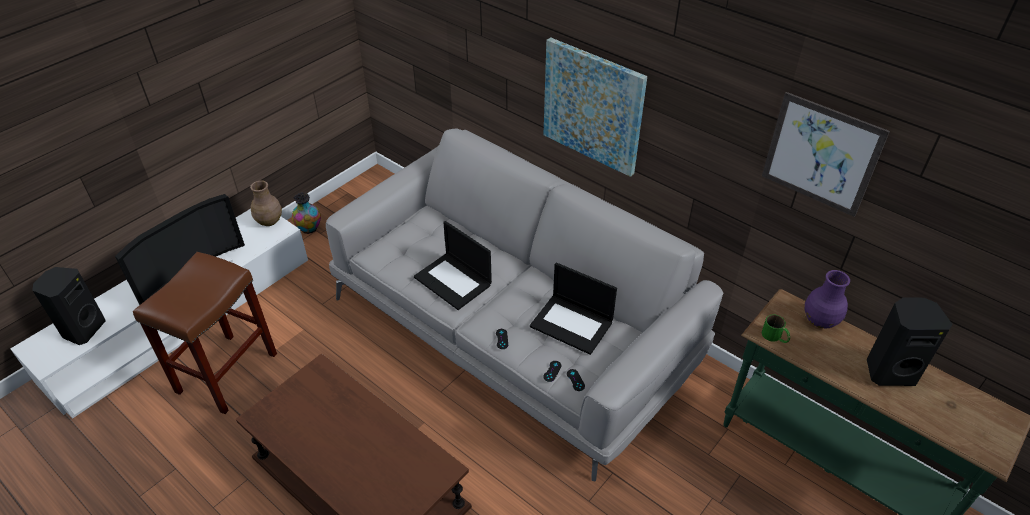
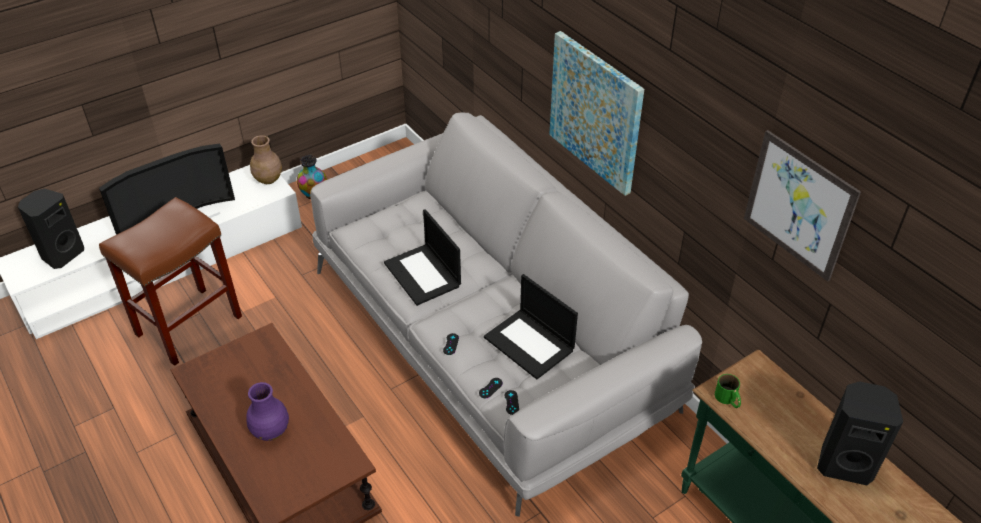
camera: 15 degrees right, 0 degrees up
purple vase [805,270,850,328] -> purple vase moved to [246,382,289,441]

